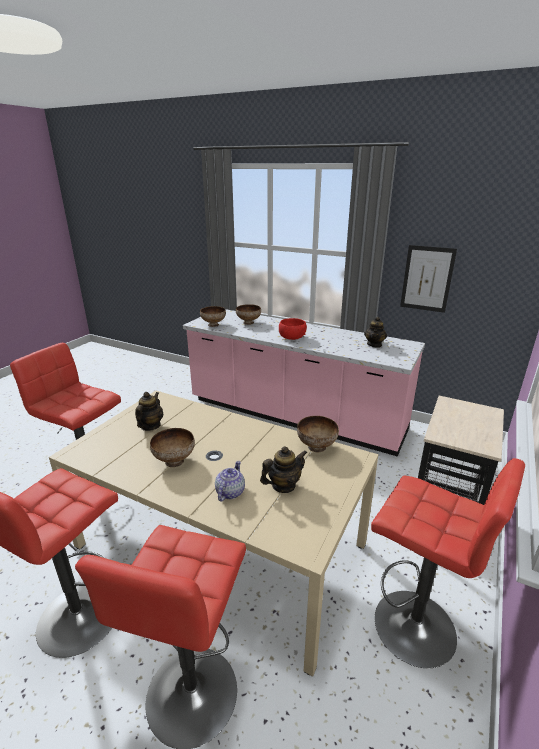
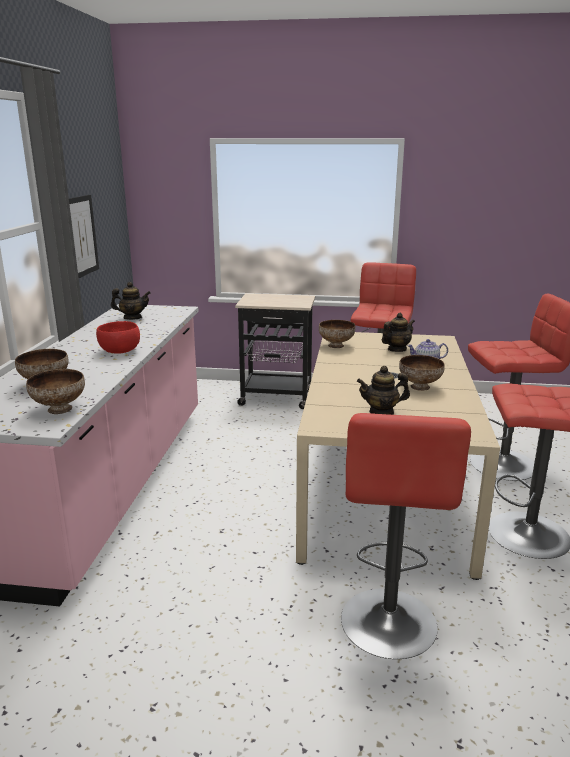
camera: 110 degrees left, 5 degrees down
teapot [260,446,307,493] -> teapot turned 105 degrees clockwise [382,313,415,352]

